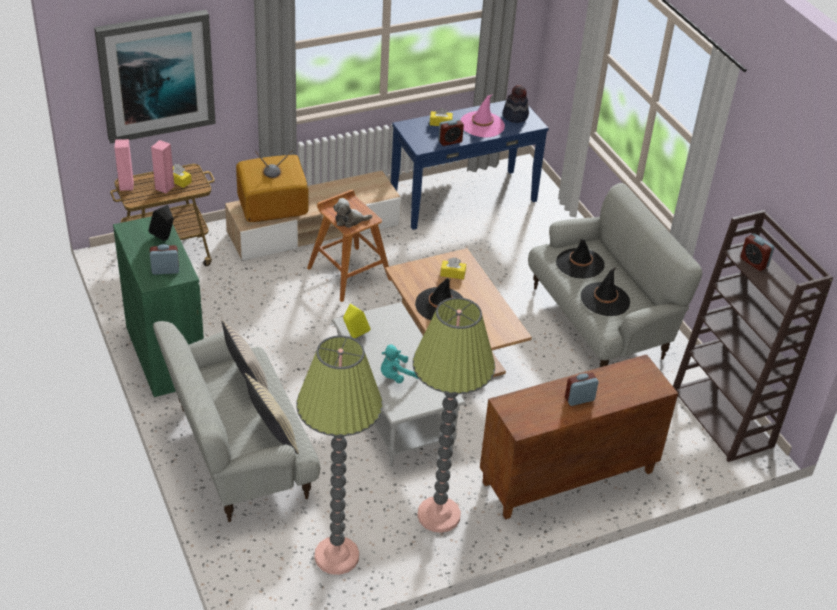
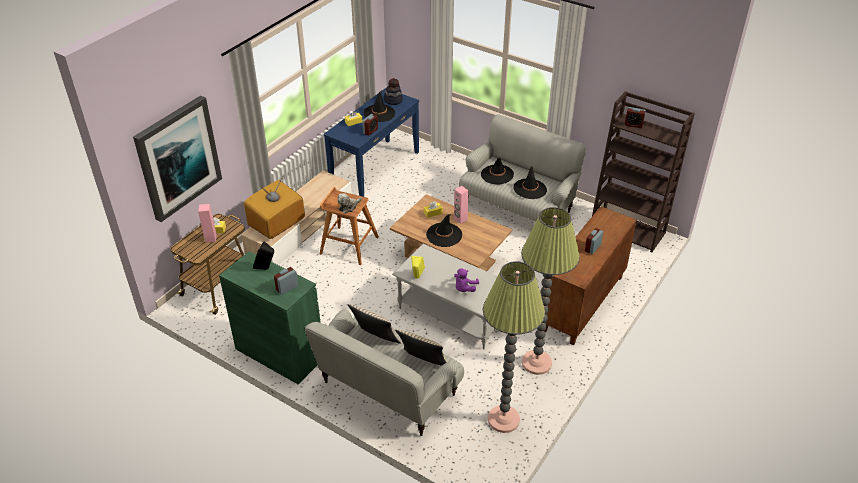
camera: 30 degrees left, 0 degrees up
pink speaker [114,139,134,191] -> pink speaker moved to [454,186,468,224]
turquoise plush toy [381,345,419,383] -> purple plush toy [454,268,479,292]
pink hat [461,94,505,138] -> black hat [364,91,395,122]

